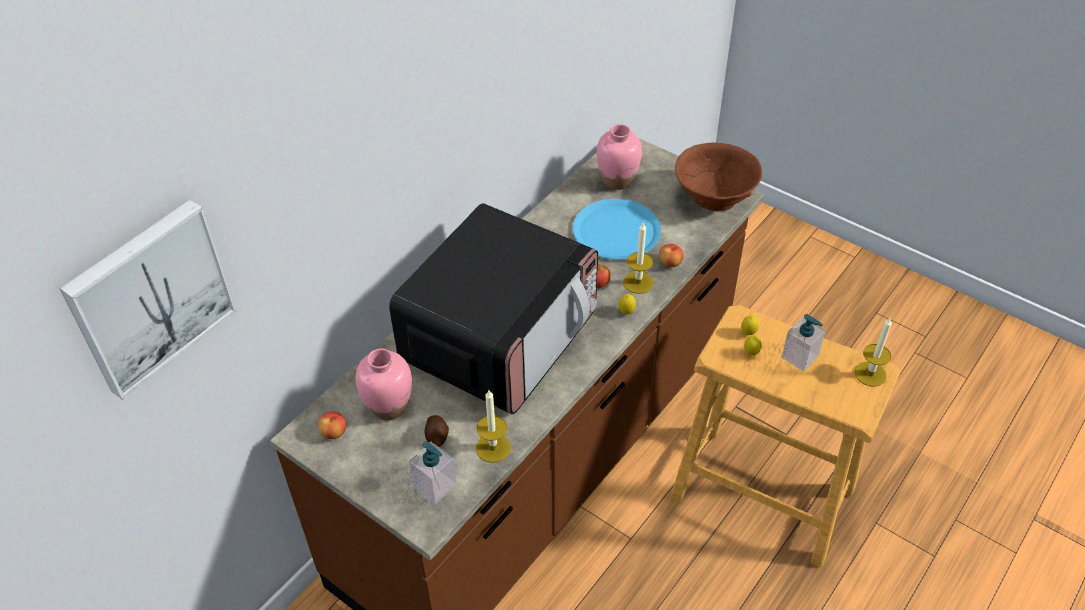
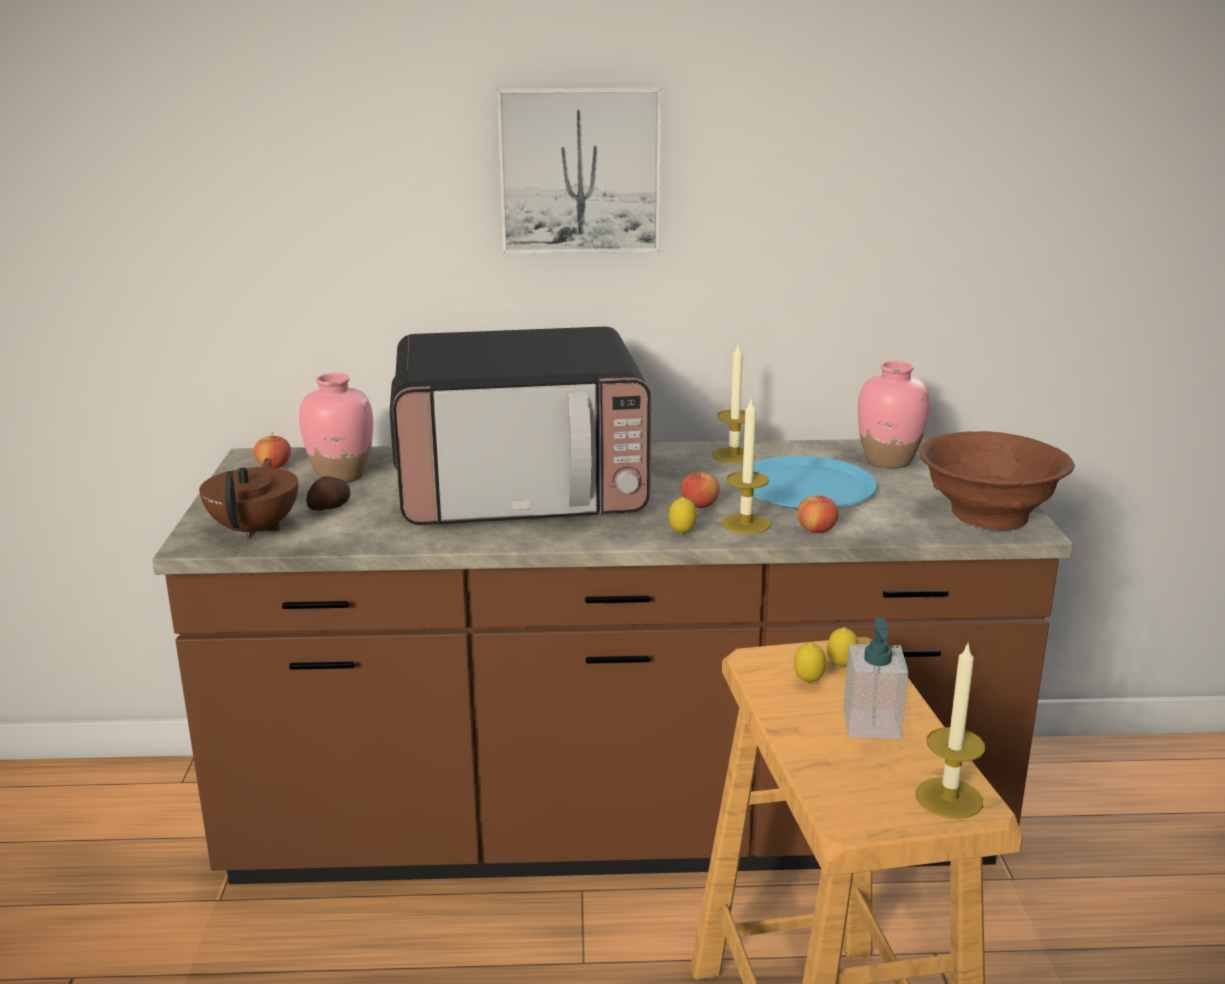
camera: 50 degrees right, 25 degrees down
picture [59,200,237,400] -> picture moved to [497,87,661,254]
soap dispenser [409,441,457,504] -> brown teapot [199,458,298,540]
candle [476,390,511,463] -> candle moved to [713,343,756,464]

